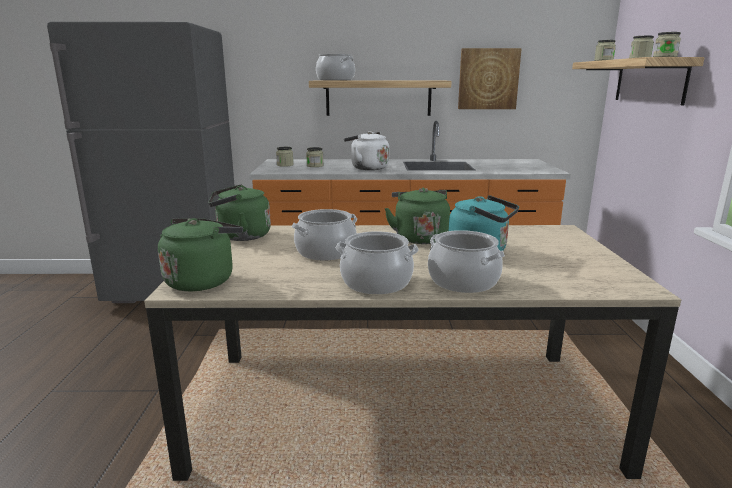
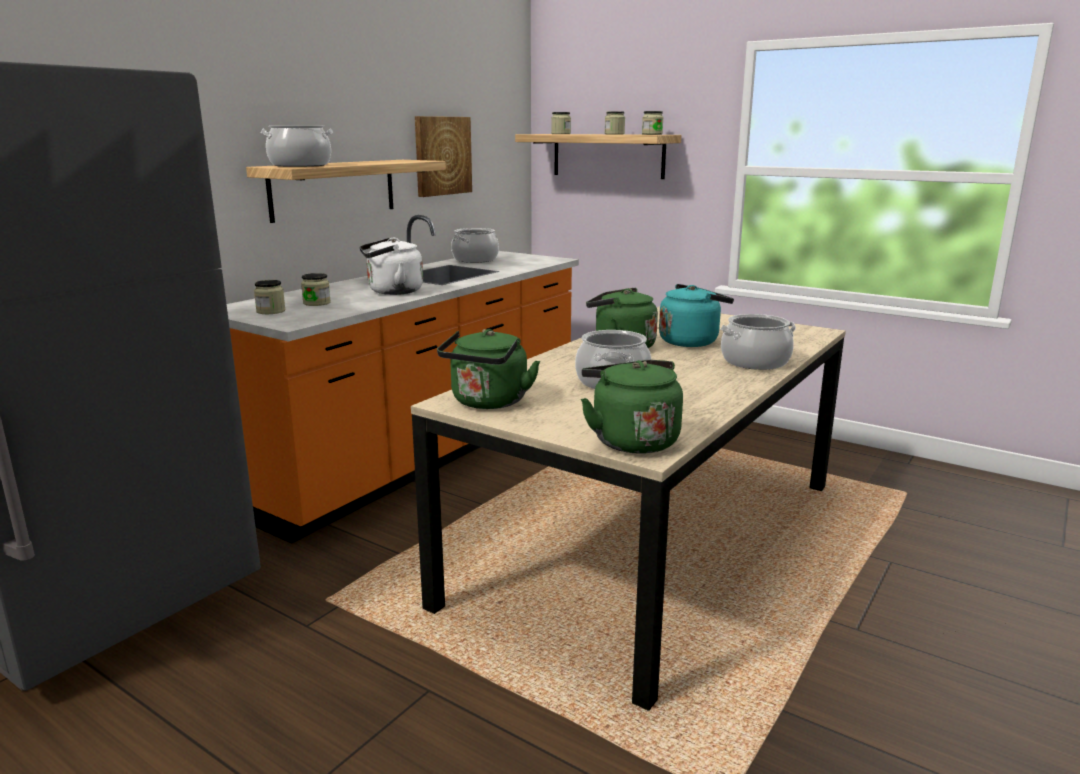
camera: 55 degrees left, 0 degrees up
cooking pot [336,231,419,294] -> cooking pot moved to [451,228,499,263]

